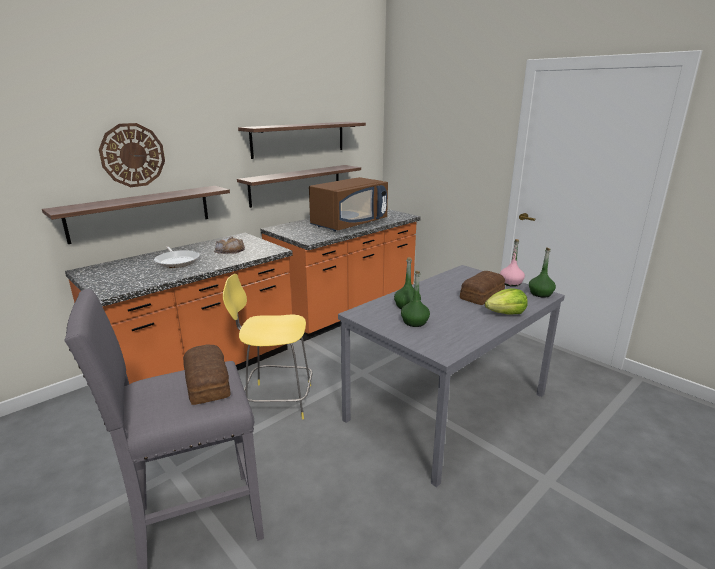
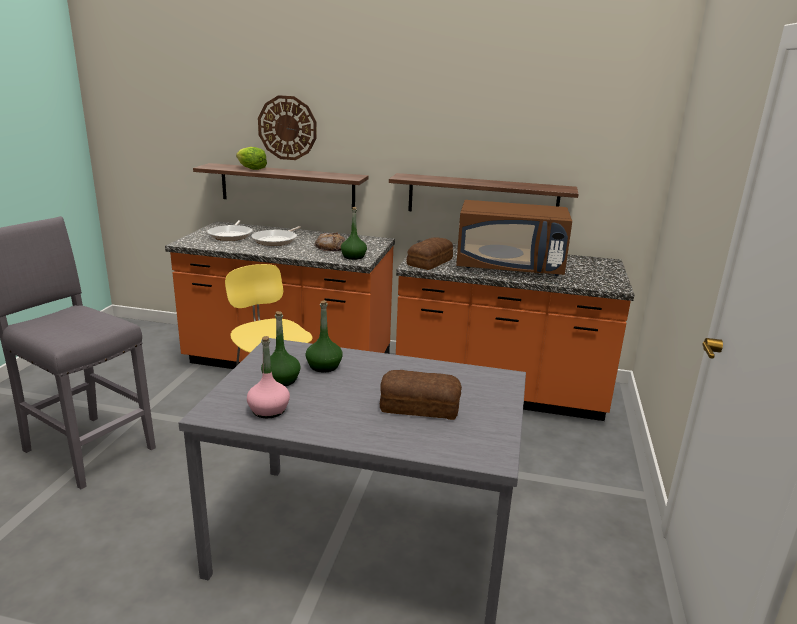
camera: 55 degrees right, 0 degrees up
bread [183,344,230,405] -> bread moved to [406,237,453,270]
shelf [238,122,366,159] -> none
lettuce [485,288,528,315] -> lettuce moved to [236,147,267,170]
pink bottle [500,239,525,287] -> pink bottle moved to [247,336,290,418]
green bottle [529,248,556,298] -> green bottle moved to [341,207,367,260]
none -> frying pan [207,220,253,241]

